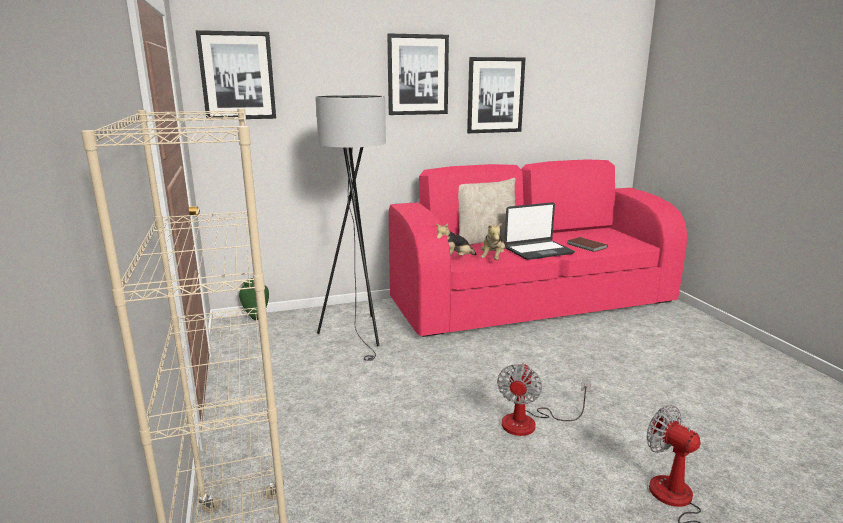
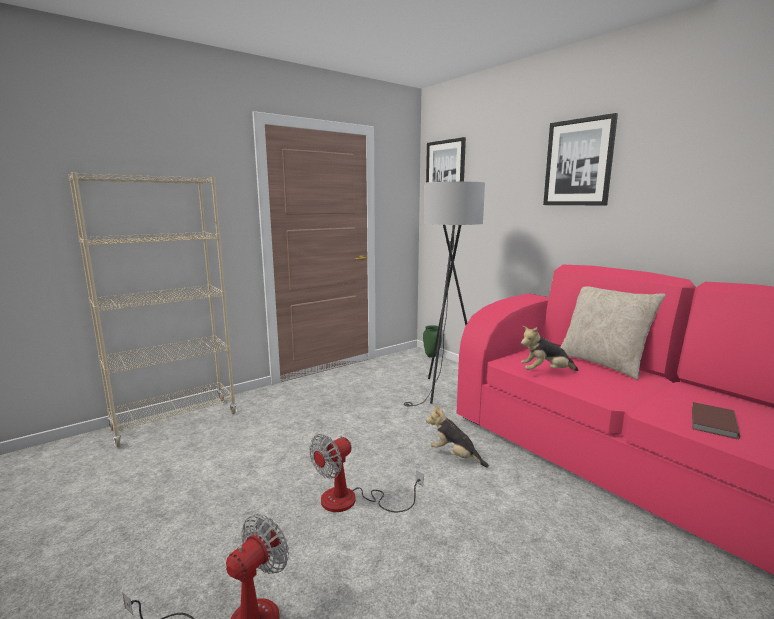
camera: 70 degrees right, 5 degrees down
plush toy [435,223,477,255] -> plush toy moved to [426,404,489,468]
picture [467,57,526,133] -> none
fan [497,363,591,436] -> fan turned 45 degrees counterclockwise [309,434,423,512]
laptop [504,202,575,260] -> none

